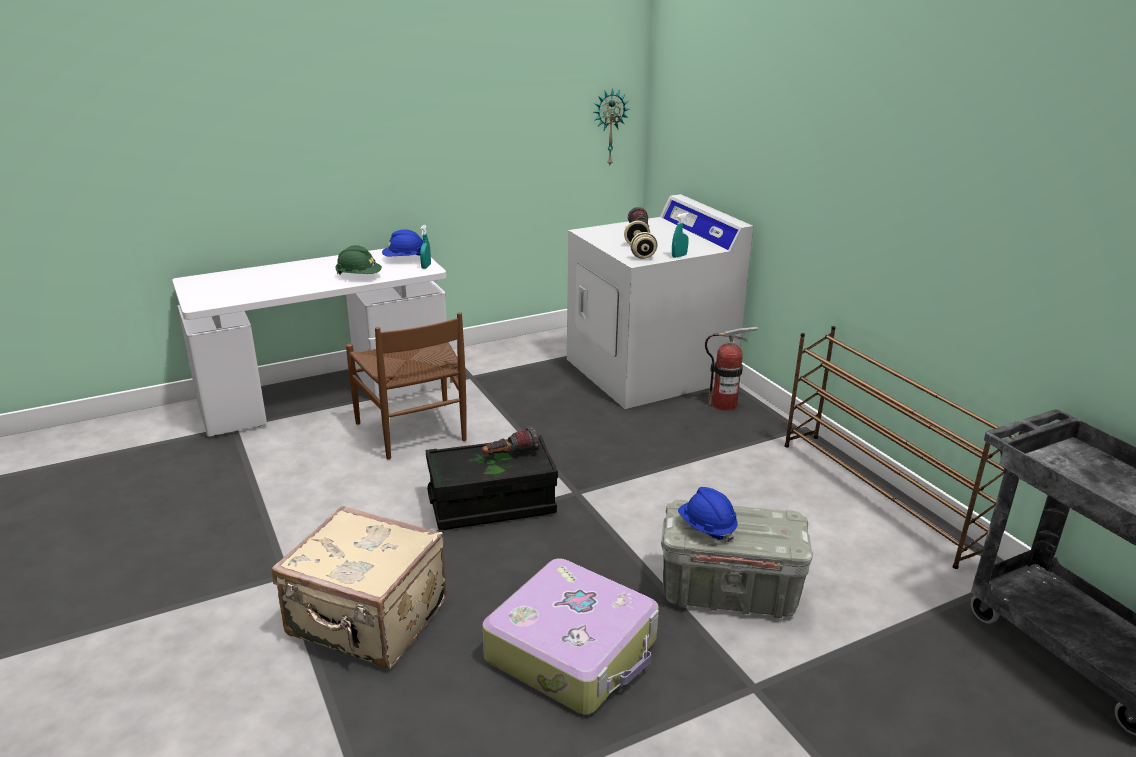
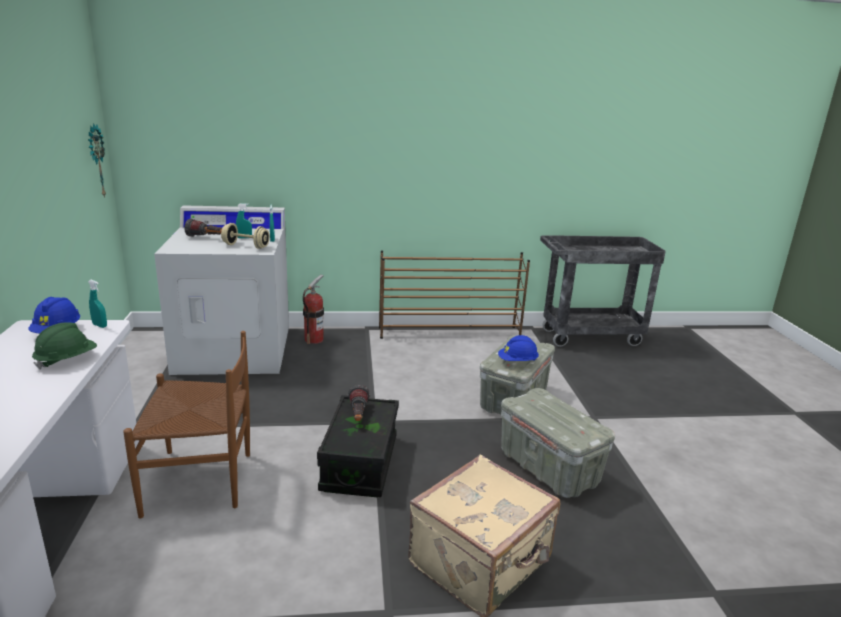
camera: 70 degrees left, 5 degrees down
suitcase [482,558,659,715] -> grey storage box [501,388,615,498]
none -> turquoise spray bottle [236,203,252,238]

